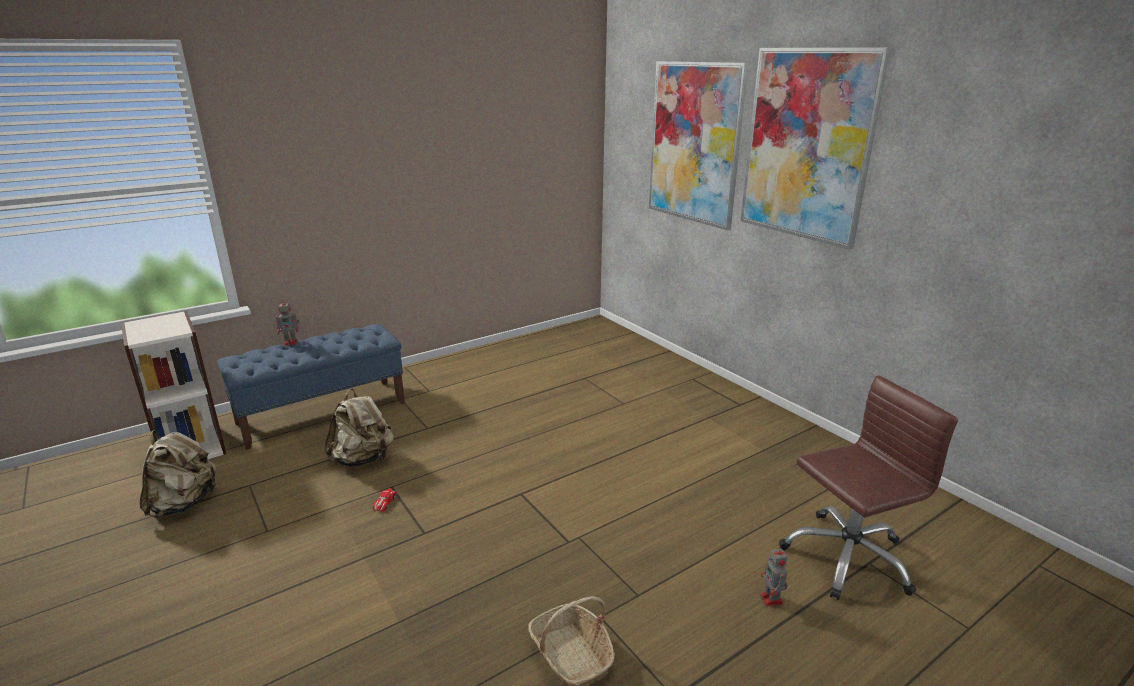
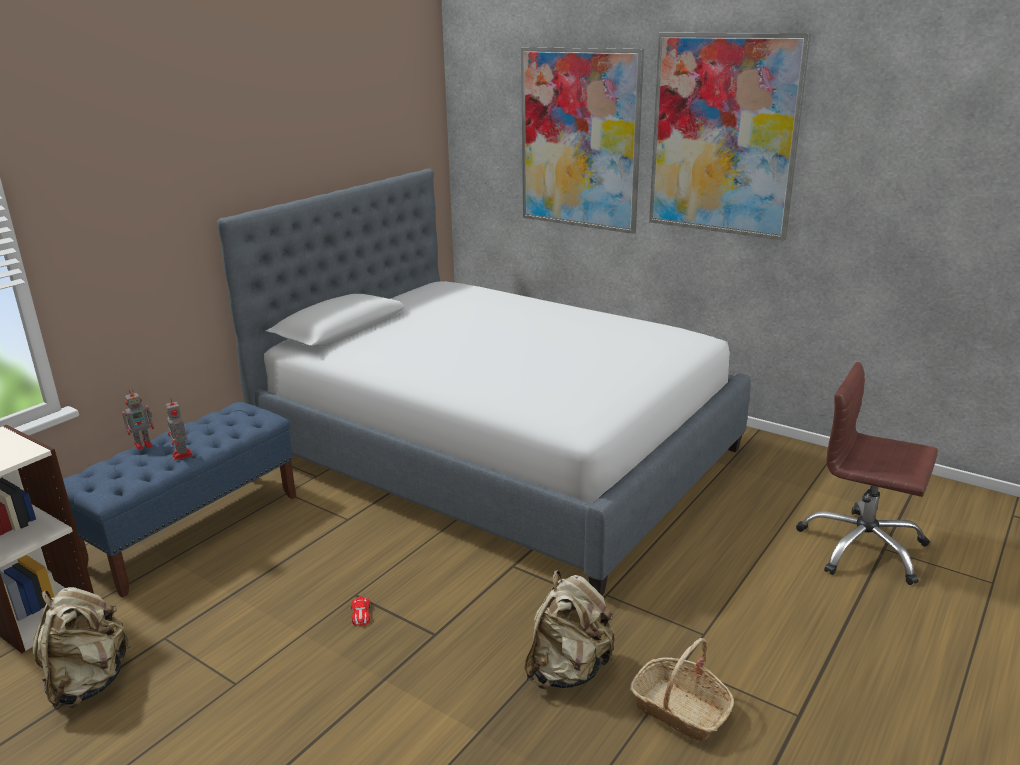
camera: 20 degrees left, 0 degrees up
beige backpack [325,389,394,467] -> beige backpack moved to [524,570,615,689]
toy robot [760,546,788,607] -> toy robot moved to [166,397,193,460]
brown office chair [779,375,958,600] -> brown office chair turned 105 degrees counterclockwise [796,362,938,585]
none -> bed [217,169,751,595]

